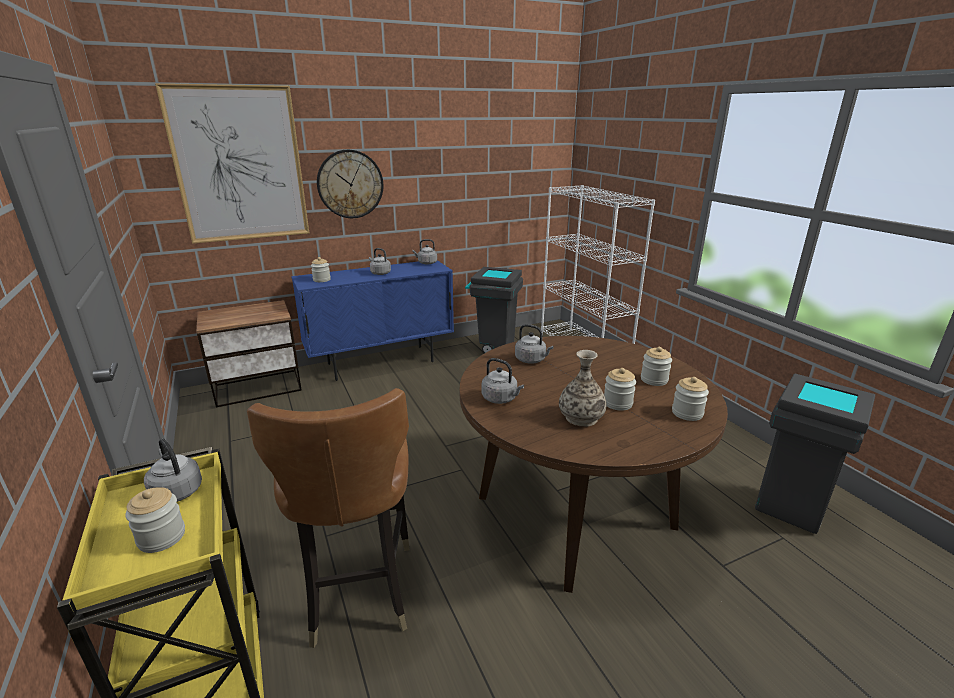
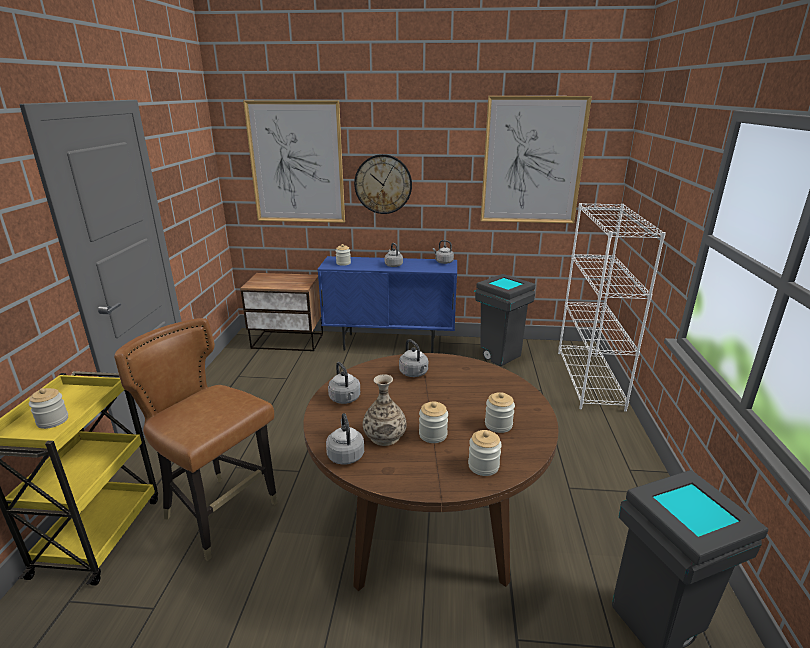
camera: 30 degrees right, 0 degrees up
grey kettle [144,438,202,502] -> grey kettle moved to [326,413,364,465]
brown chair [247,388,410,648] -> brown chair turned 105 degrees clockwise [114,318,278,561]
none -> picture [481,96,592,223]

